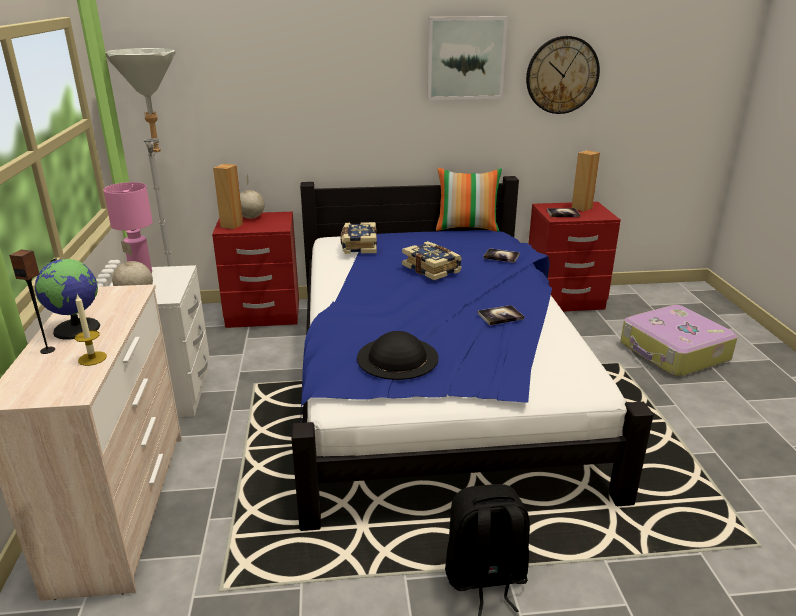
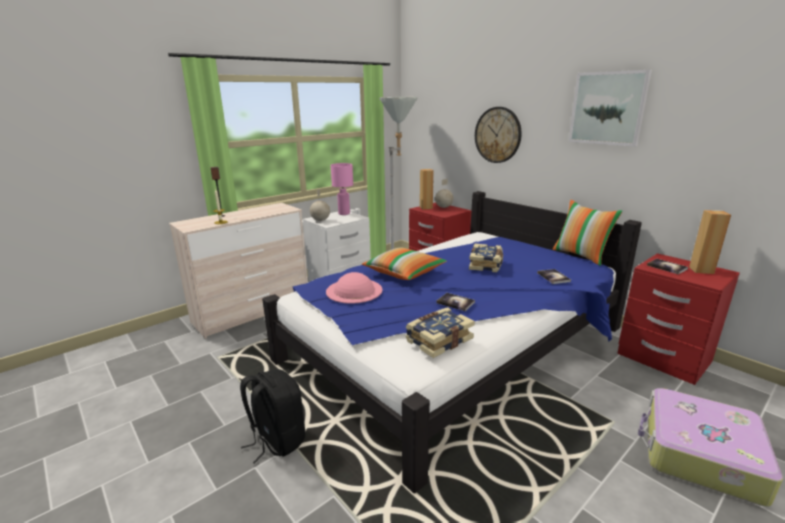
camera: 55 degrees right, 5 degrees down
globe [35,258,100,339] -> none
book [341,222,377,254] -> book moved to [406,307,475,358]
black hat [357,331,438,380] -> pink hat [326,272,382,304]
wall clock [526,36,600,114] -> wall clock moved to [475,107,522,163]
none -> pillow [362,247,447,280]

